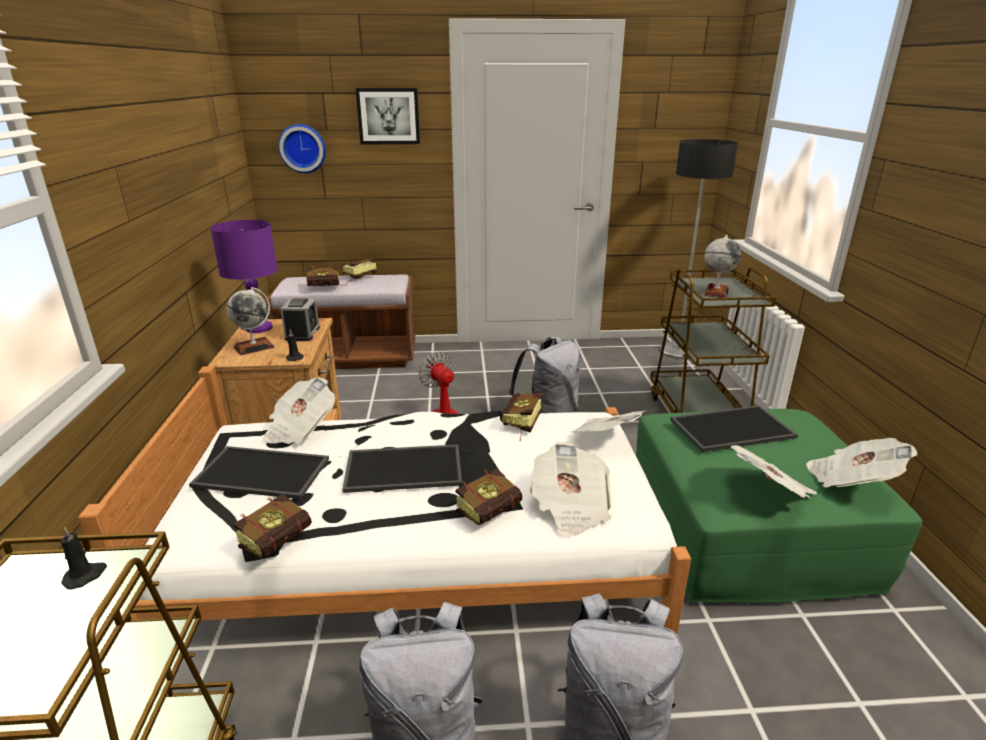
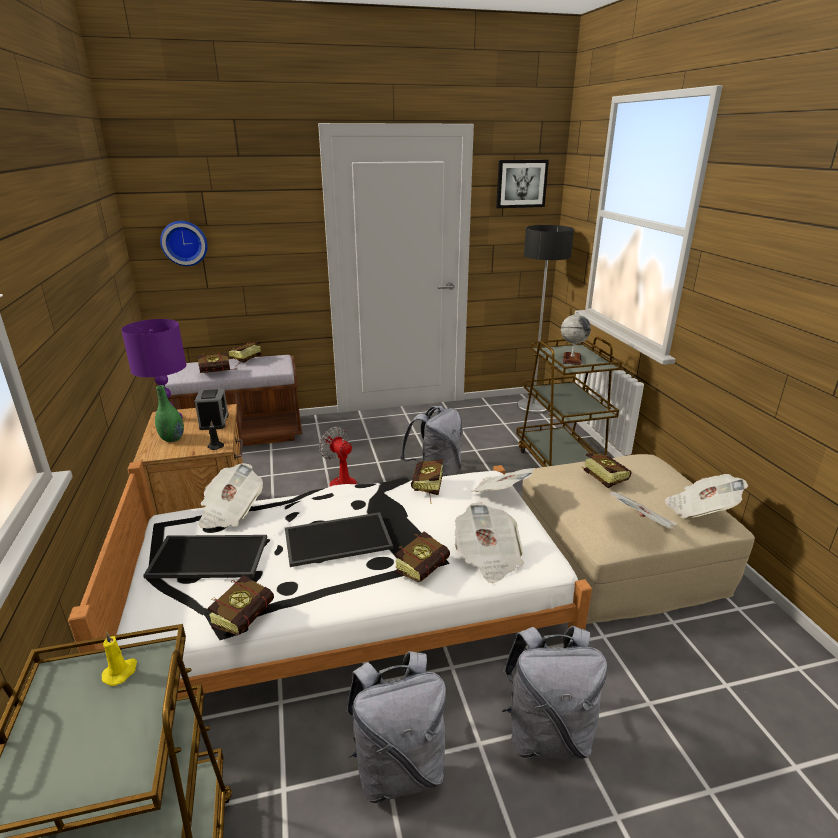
camera: 10 degrees left, 0 degrees up
black candle [61,526,107,590] -> yellow candle [102,632,137,686]
globe [227,287,275,356] -> green vase [155,385,184,442]
picture [356,88,420,145] -> picture moved to [496,160,549,208]
green ottoman [636,409,922,603] -> beige ottoman [522,454,755,624]
tray [670,405,798,452] -> book [581,453,632,488]

